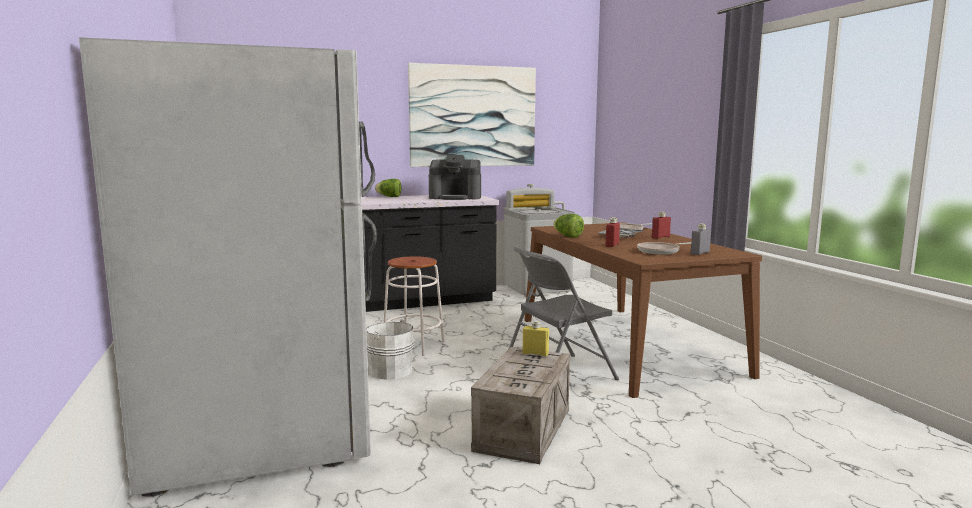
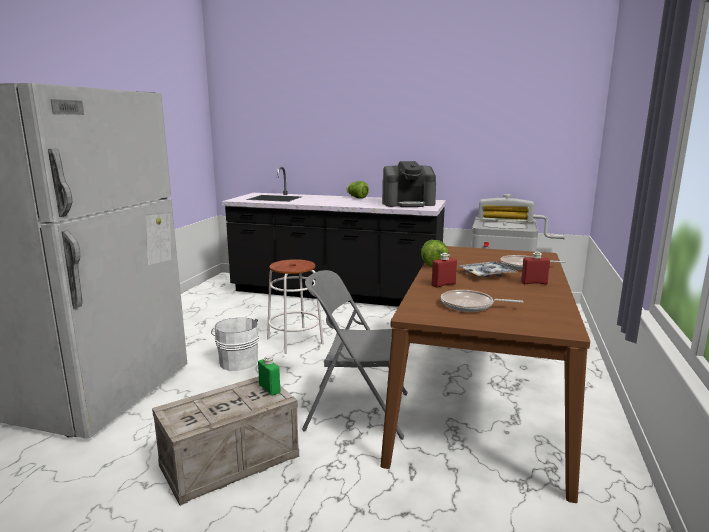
camera: 35 degrees right, 5 degrees up
picture [408,63,536,167] -> none
coffee machine [429,155,481,200] -> coffee machine turned 45 degrees counterclockwise [382,161,436,207]
yellow bottle [522,320,549,356] -> green bottle [258,356,281,396]
grey bottle [691,224,711,255] -> none

